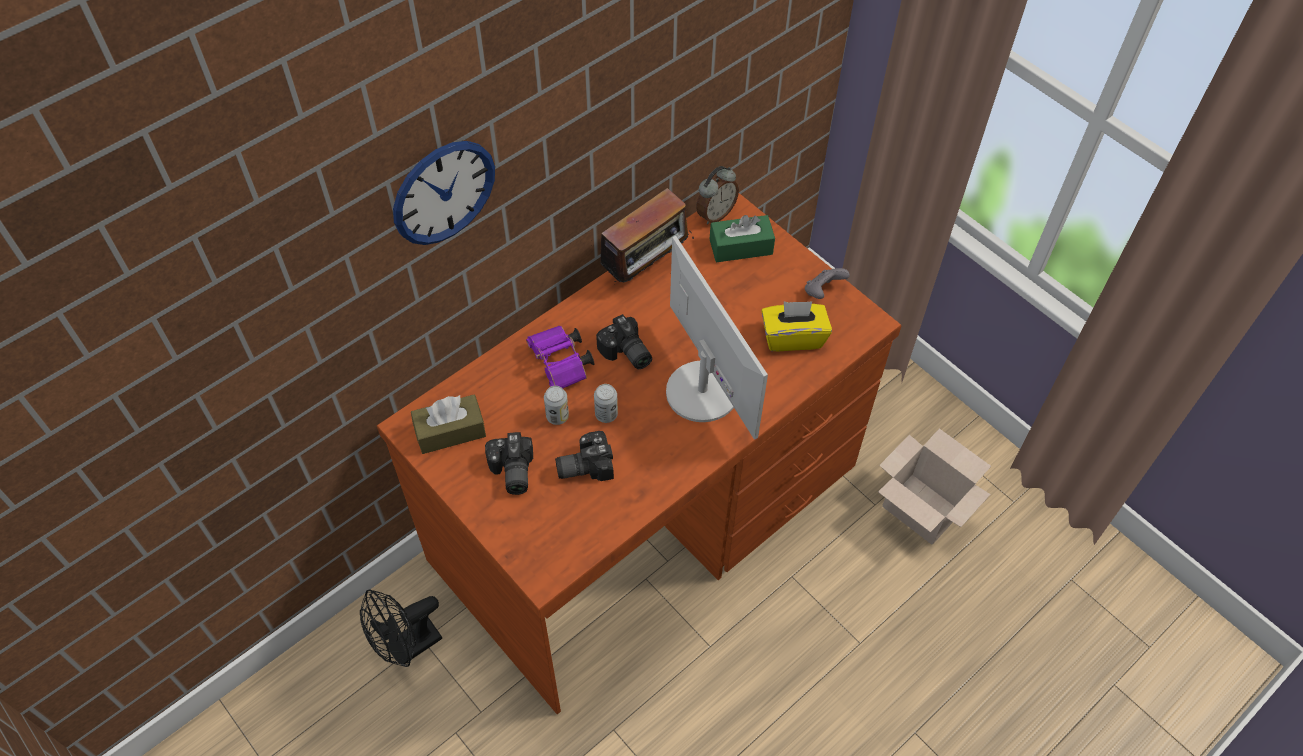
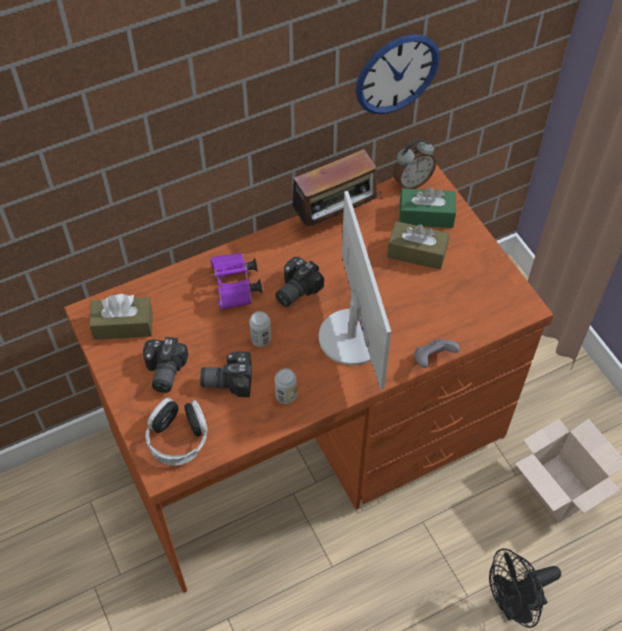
camera: 15 degrees right, 0 degrees up
black fan [360,589,442,667] -> black fan moved to [489,549,561,628]
wall clock [393,141,495,245] -> wall clock moved to [355,34,440,114]
can [544,386,569,425] -> can moved to [275,368,297,404]
camera [596,314,652,369] -> camera turned 60 degrees clockwise [275,257,324,307]
yellow tissue box [761,301,832,351] -> none
grey game controller [805,268,850,299] -> grey game controller moved to [414,339,460,368]
none -> headphones [145,398,208,466]
none -> brown tissue box [387,221,450,270]

